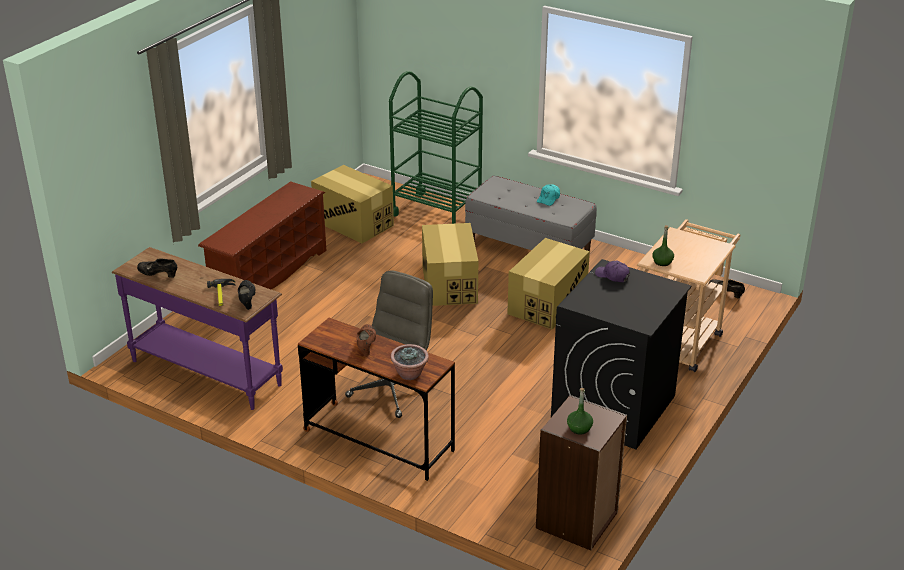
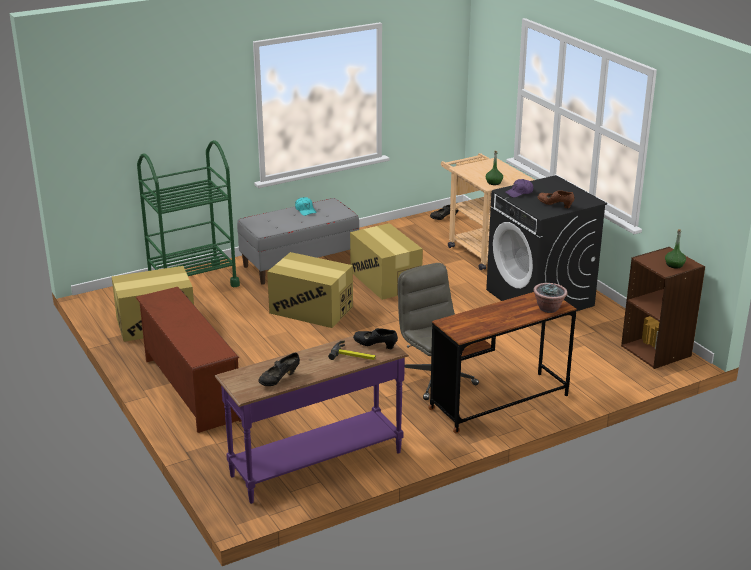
camera: 60 degrees left, 5 degrees down
brown shoe [357,324,376,356] -> brown shoe moved to [538,190,574,208]

